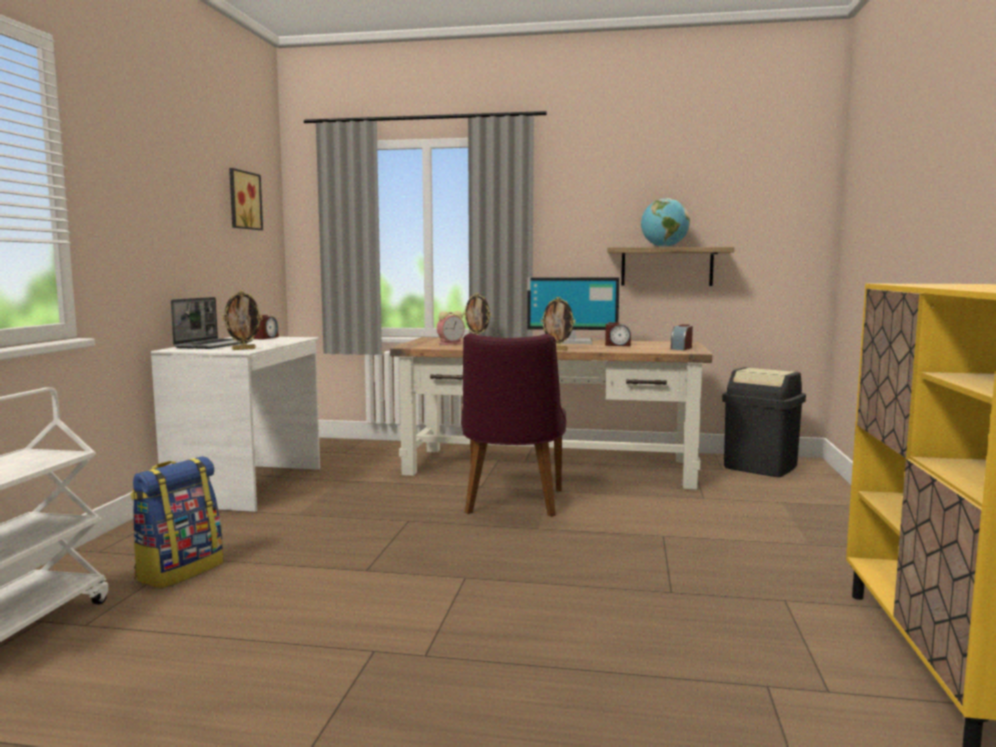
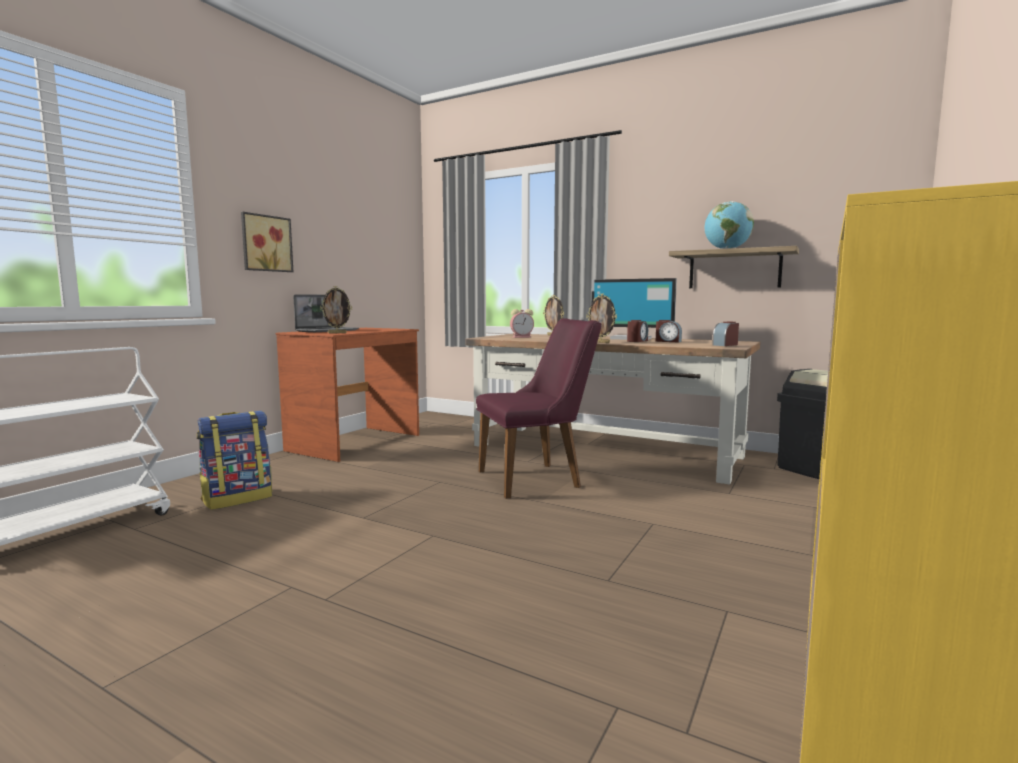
camera: 20 degrees right, 0 degrees up
white desk [151,337,320,512] -> brown desk [275,328,419,462]
picture [229,168,263,230] -> picture moved to [241,212,293,272]
alarm clock [253,315,279,339] -> alarm clock moved to [627,320,648,342]
purple chair [461,333,566,517] -> purple chair turned 135 degrees counterclockwise [476,318,601,499]

